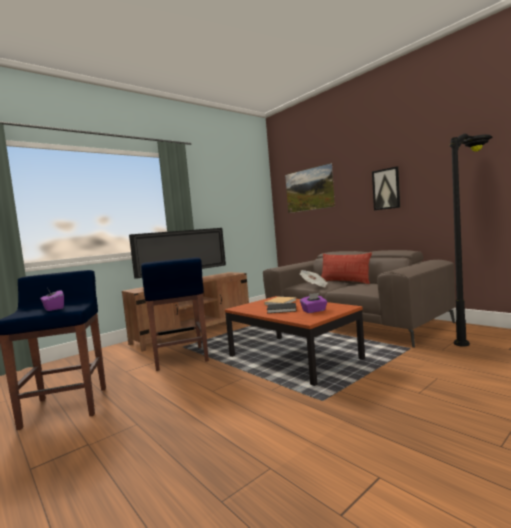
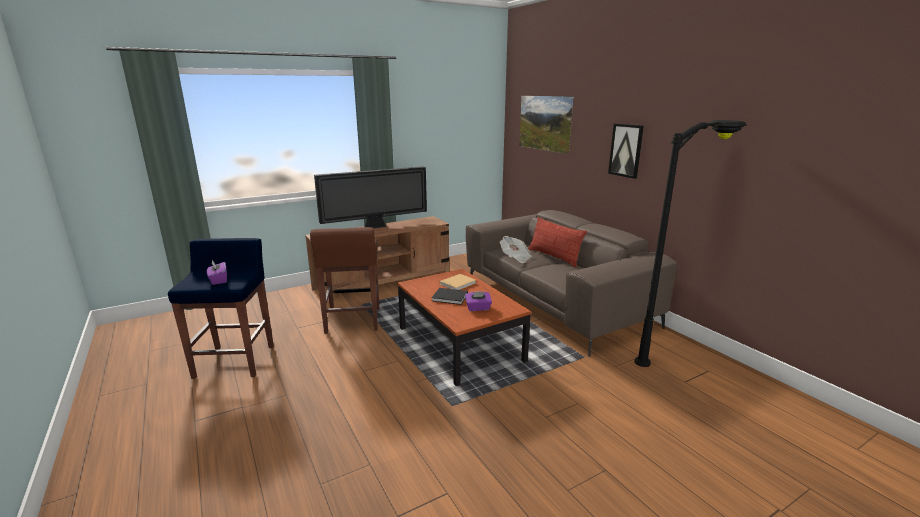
camera: 10 degrees right, 15 degrees up
blue stool [141,257,209,371] -> brown stool [310,227,379,334]

